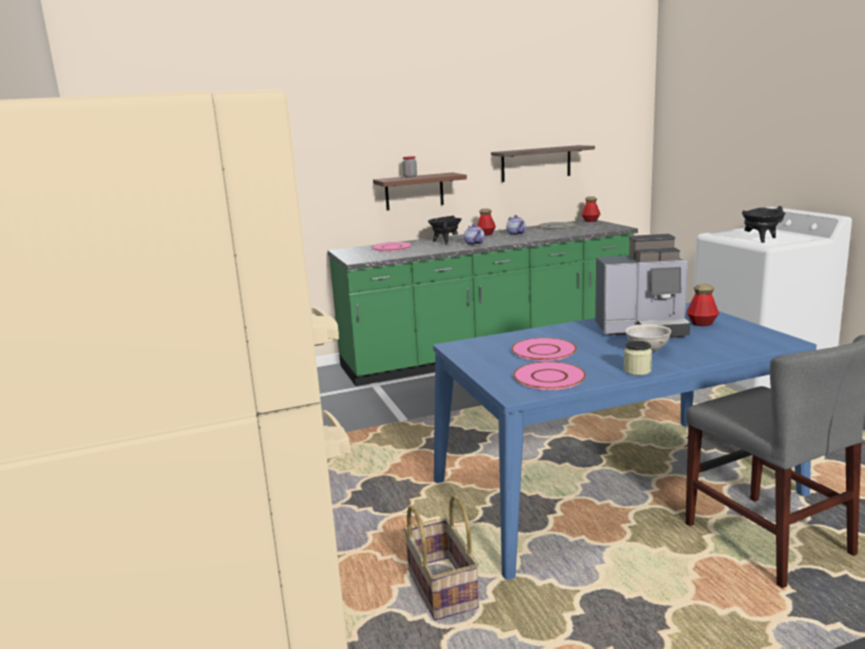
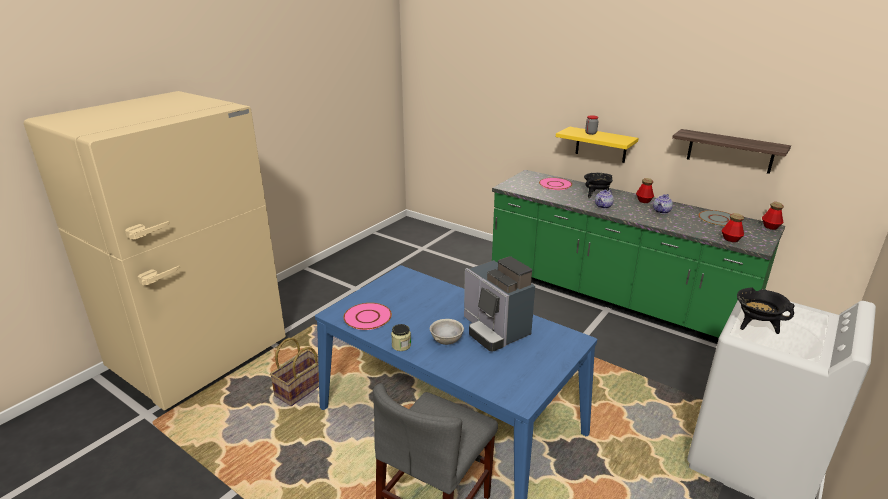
camera: 55 degrees right, 10 degrees up
brown shelf [373,173,467,210] -> yellow shelf [556,127,639,163]
pink plate [511,338,577,361] -> none
bottle [686,284,719,326] -> bottle moved to [722,213,744,242]

